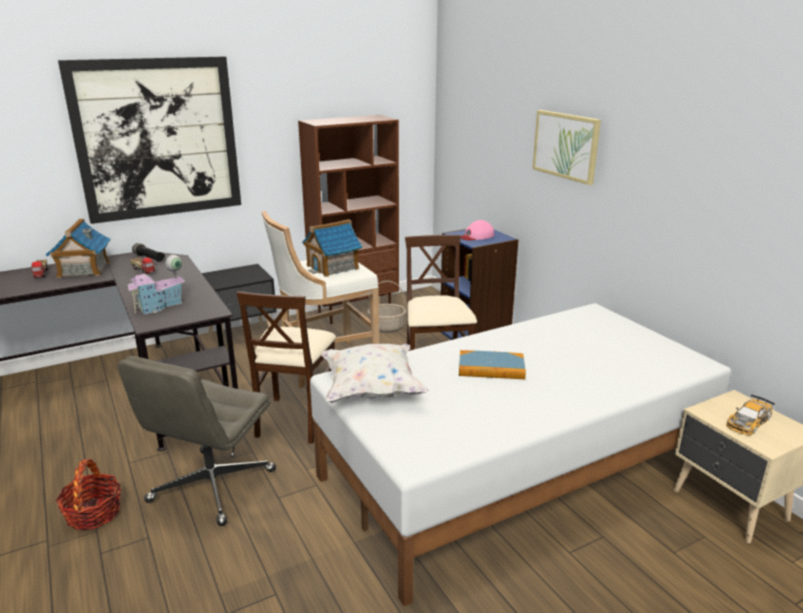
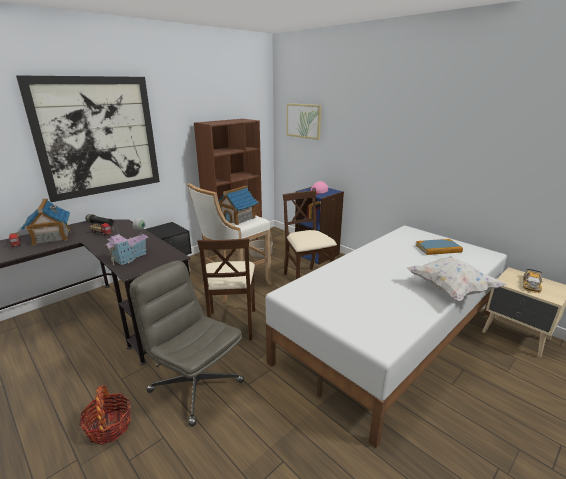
camera: 15 degrees left, 0 degrees up
grey office chair [118,356,276,526] -> grey office chair turned 120 degrees clockwise [129,261,244,426]
white pillow [321,343,429,403] -> white pillow moved to [407,256,507,302]
book [459,350,526,379] -> book moved to [416,239,463,255]
picture [532,110,601,185] -> picture moved to [287,103,322,140]

